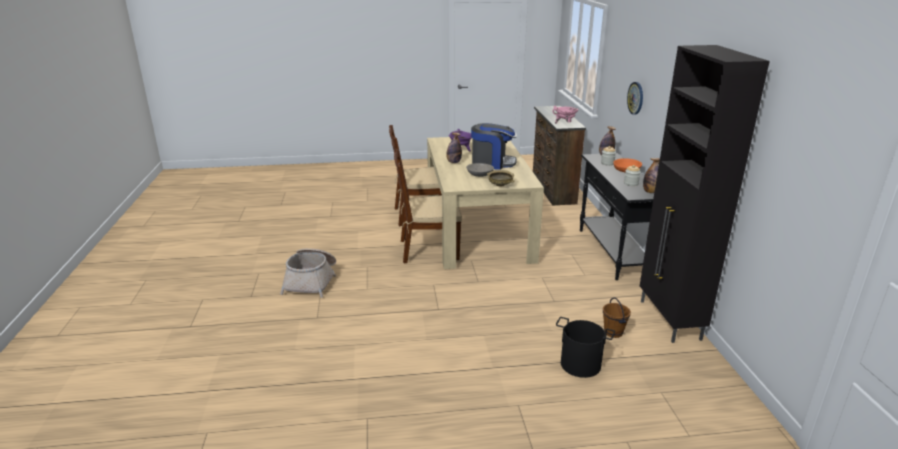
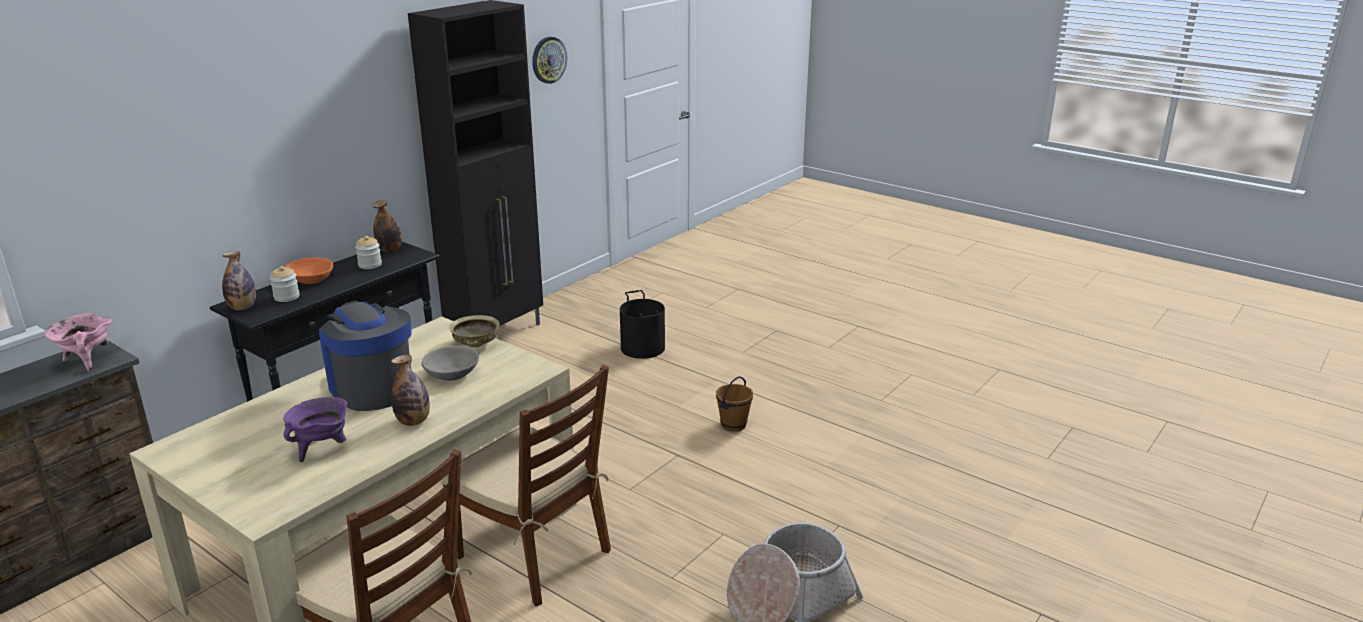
camera: 135 degrees left, 0 degrees up
brown bucket [603,298,631,338] -> brown bucket moved to [716,376,753,432]
wall clock [627,82,643,115] -> wall clock moved to [532,37,567,84]

